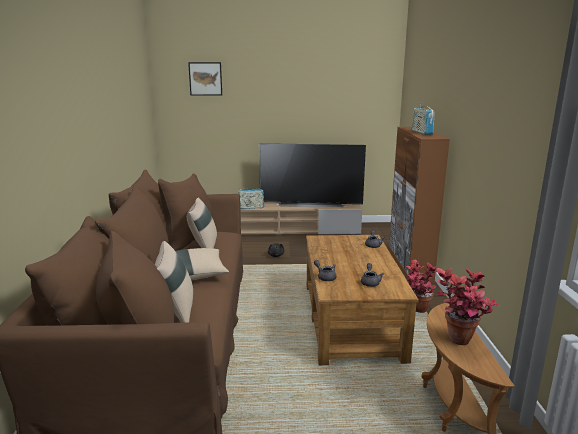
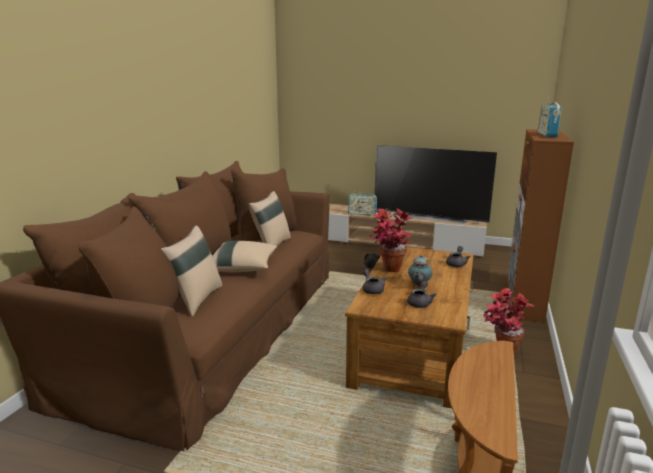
camera: 20 degrees right, 0 degrees up
picture [188,62,222,96] -> none
potted plant [437,268,501,345] -> potted plant moved to [369,208,413,272]
none -> teapot [408,254,432,287]

